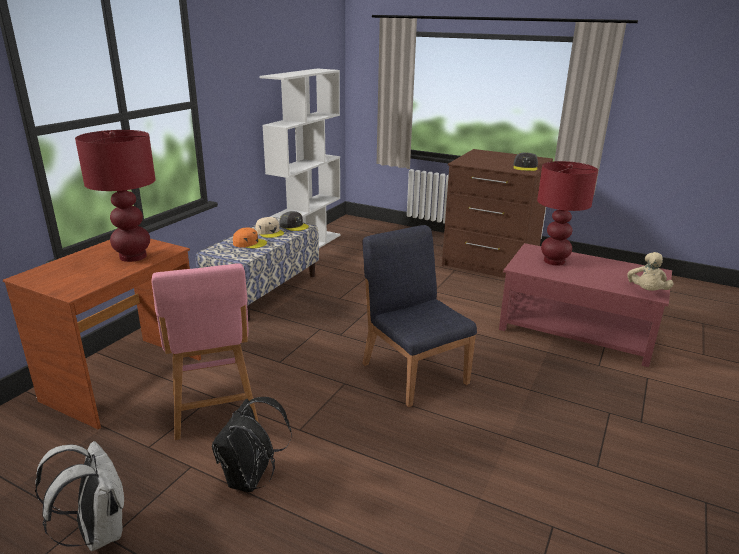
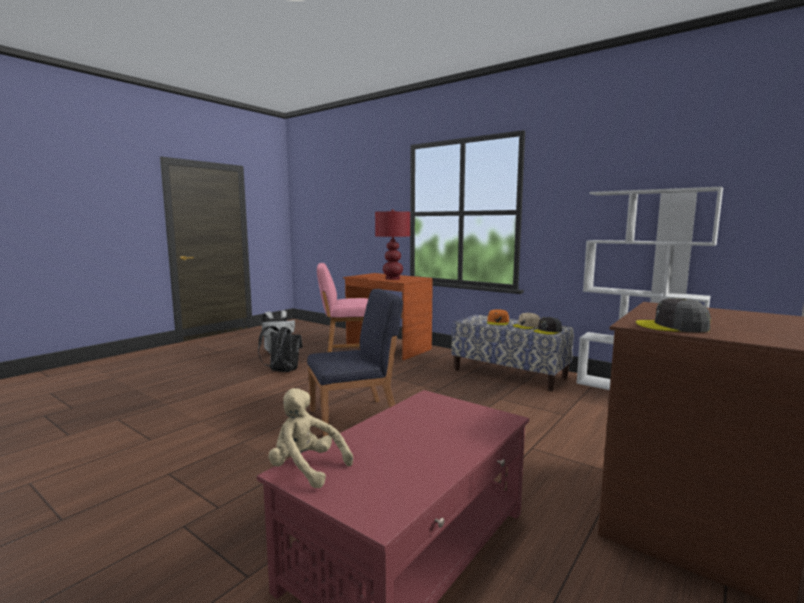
camera: 100 degrees right, 15 degrees down
red table lamp [537,161,598,266] -> none

